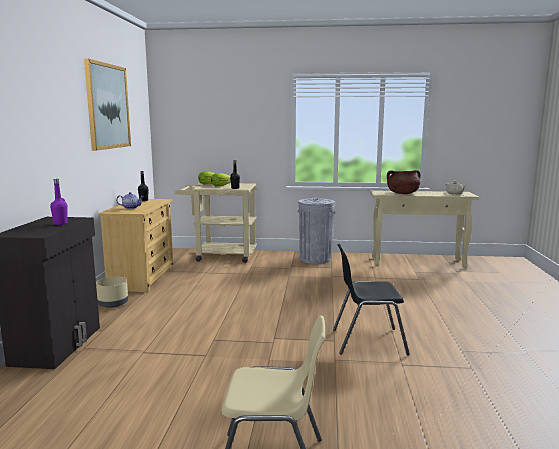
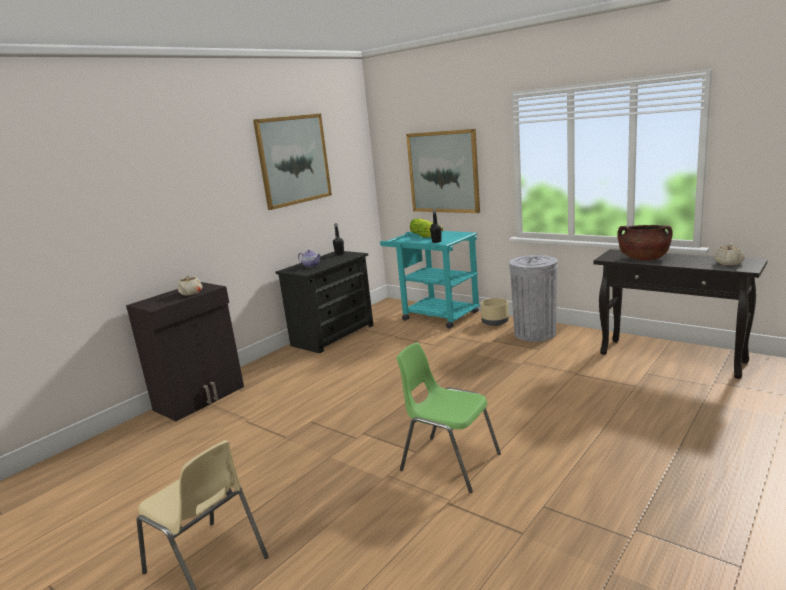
camera: 35 degrees right, 5 degrees up
purple bottle [50,179,68,225] -> beige teapot [178,275,202,295]
beige planter [96,277,128,308] -> beige planter moved to [481,298,509,326]
beige dresser [98,199,173,292] -> black dresser [275,251,374,353]
beige cart [174,183,257,263] -> turquoise cart [380,231,480,329]
black chair [333,244,409,355] -> green chair [396,343,501,493]
beige console table [370,190,479,268] -> black console table [594,249,768,379]
none -> picture [406,129,480,213]

